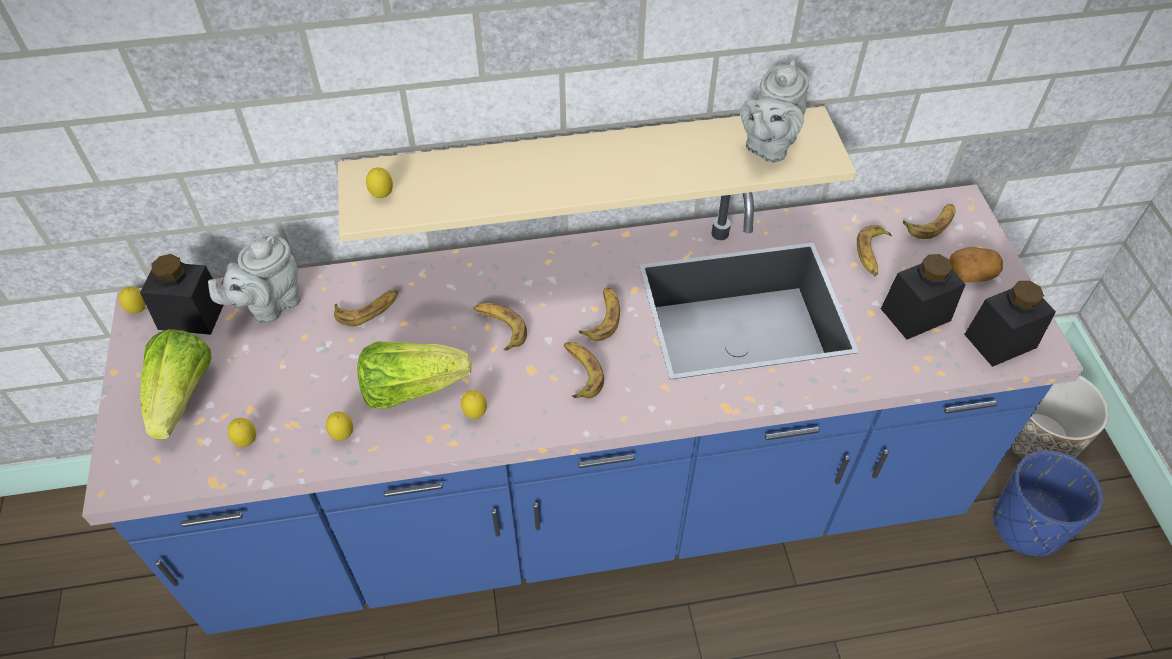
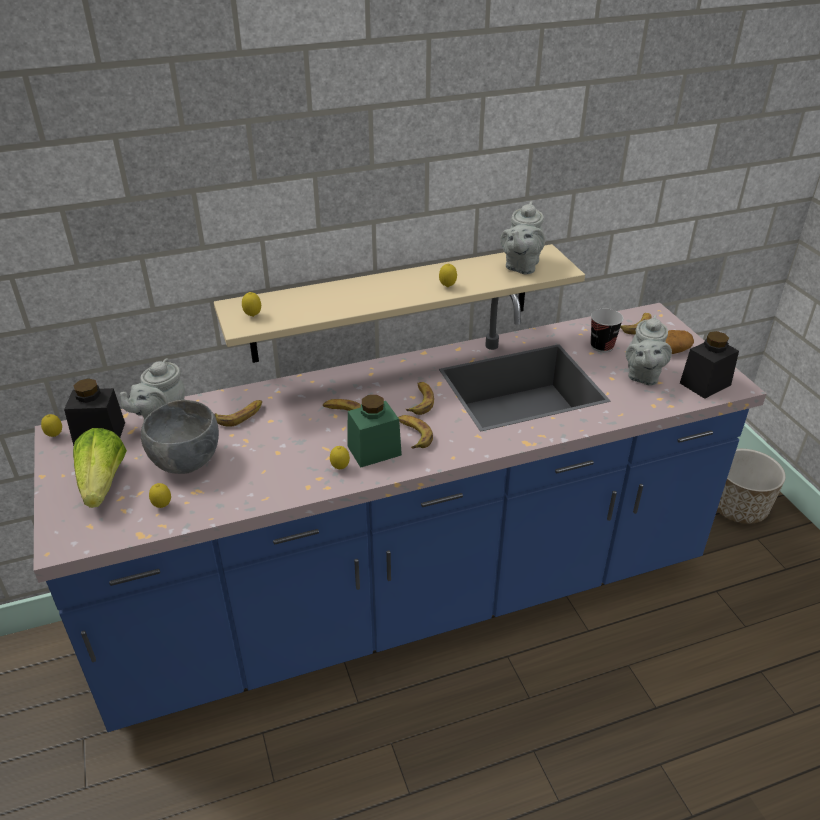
camera: 10 degrees left, 15 degrees down
lemon [326,412,353,441] -> lemon moved to [439,263,457,287]
lettuce [357,341,472,409] -> none
banana [857,225,892,276] -> cup [591,309,623,353]
black jar [881,254,966,340] -> grey teapot [625,315,672,386]
blue planter [993,450,1103,557] -> none
none -> grey bowl [141,400,219,474]
none -> green jar [348,395,402,468]

